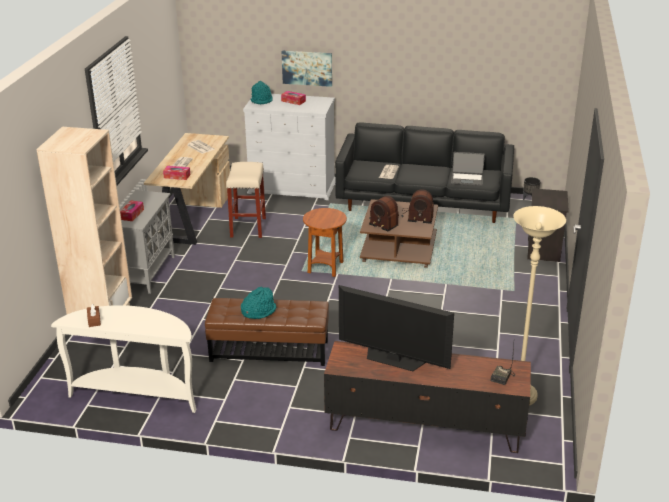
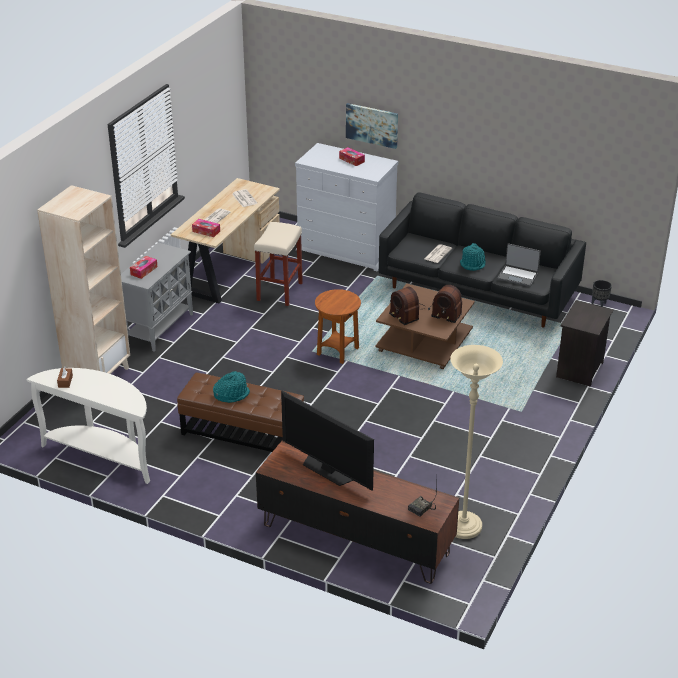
camera: 15 degrees right, 5 degrees up
turquoise hat [250,81,273,104] -> turquoise hat moved to [460,243,486,271]

